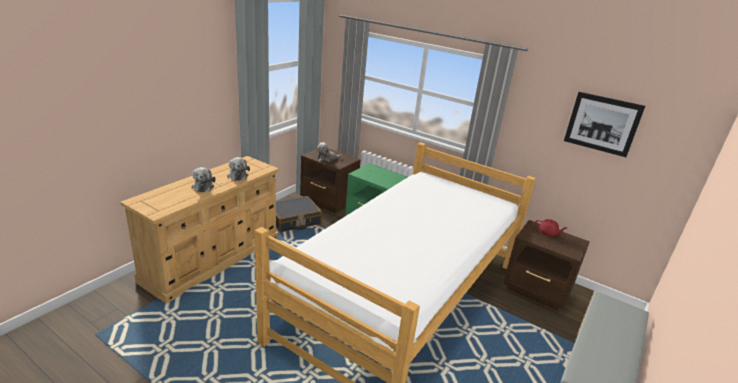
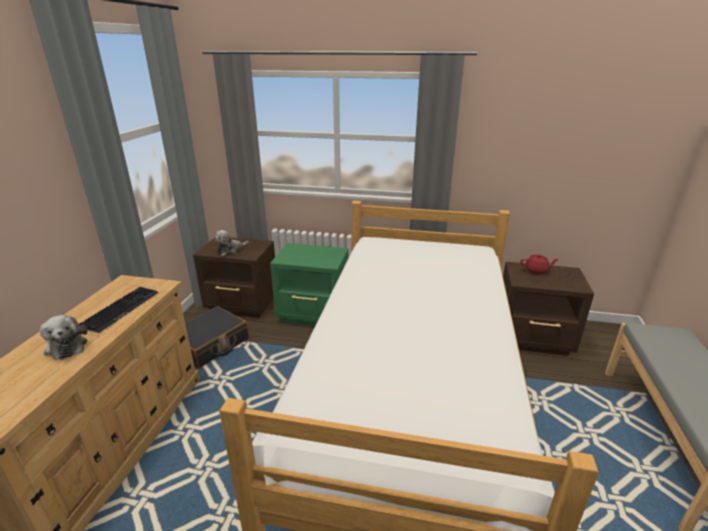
camera: 20 degrees left, 0 degrees up
plush toy [227,157,250,181] -> keyboard [79,287,159,333]
picture [564,92,645,157] -> none

